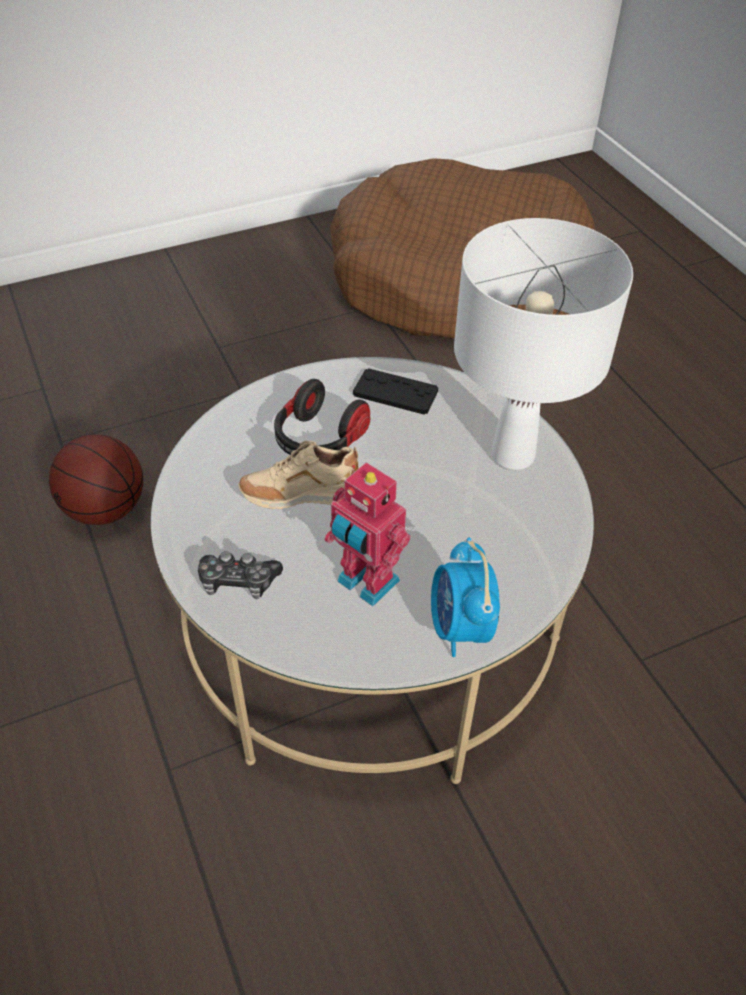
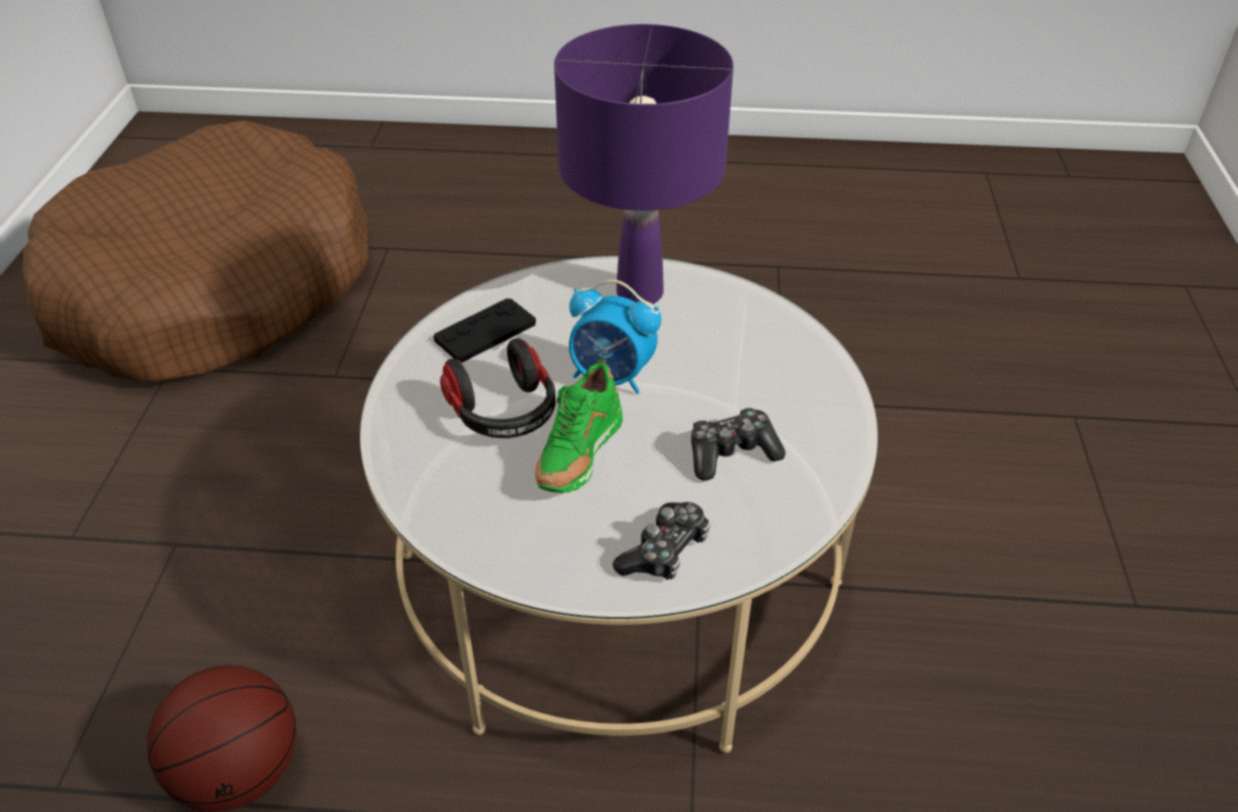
camera: 60 degrees left, 5 degrees down
beige shoe [238,441,359,509] -> green shoe [535,360,623,493]
toy robot [324,462,411,606] -> game controller [691,408,785,481]
alarm clock [431,538,500,657] -> alarm clock moved to [569,280,661,394]
white table lamp [454,218,633,470] -> purple table lamp [554,24,733,304]

